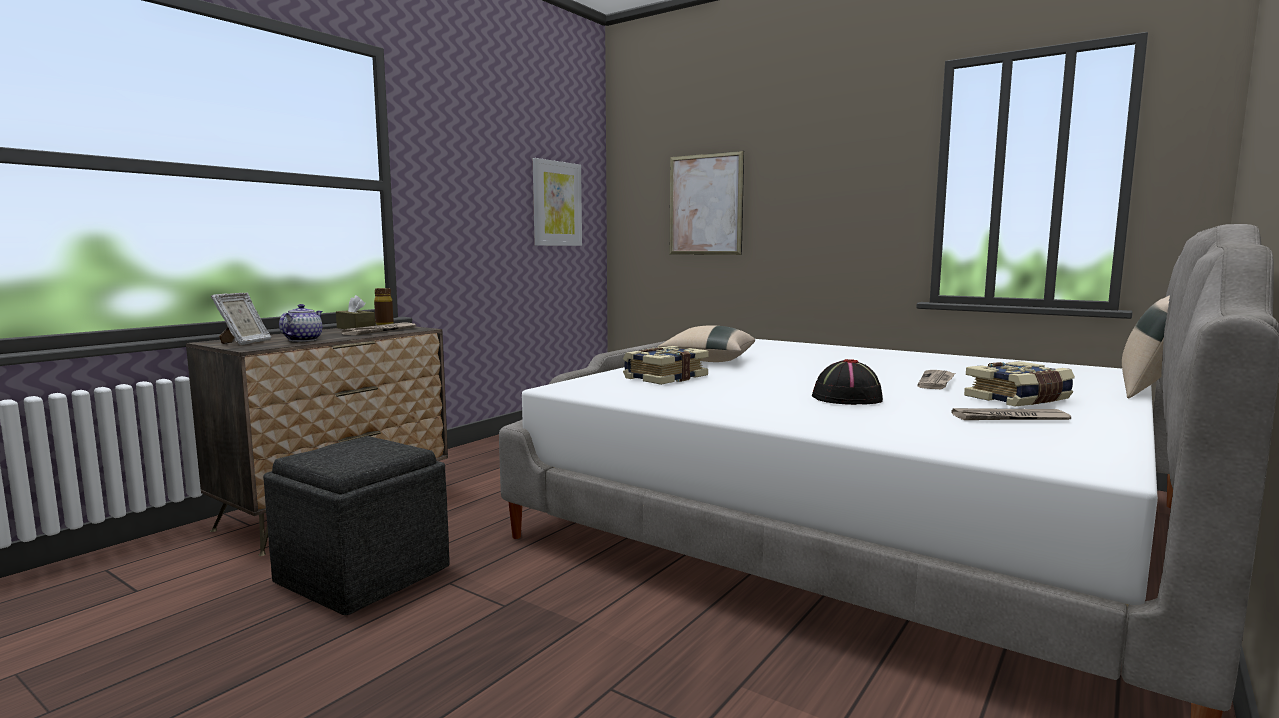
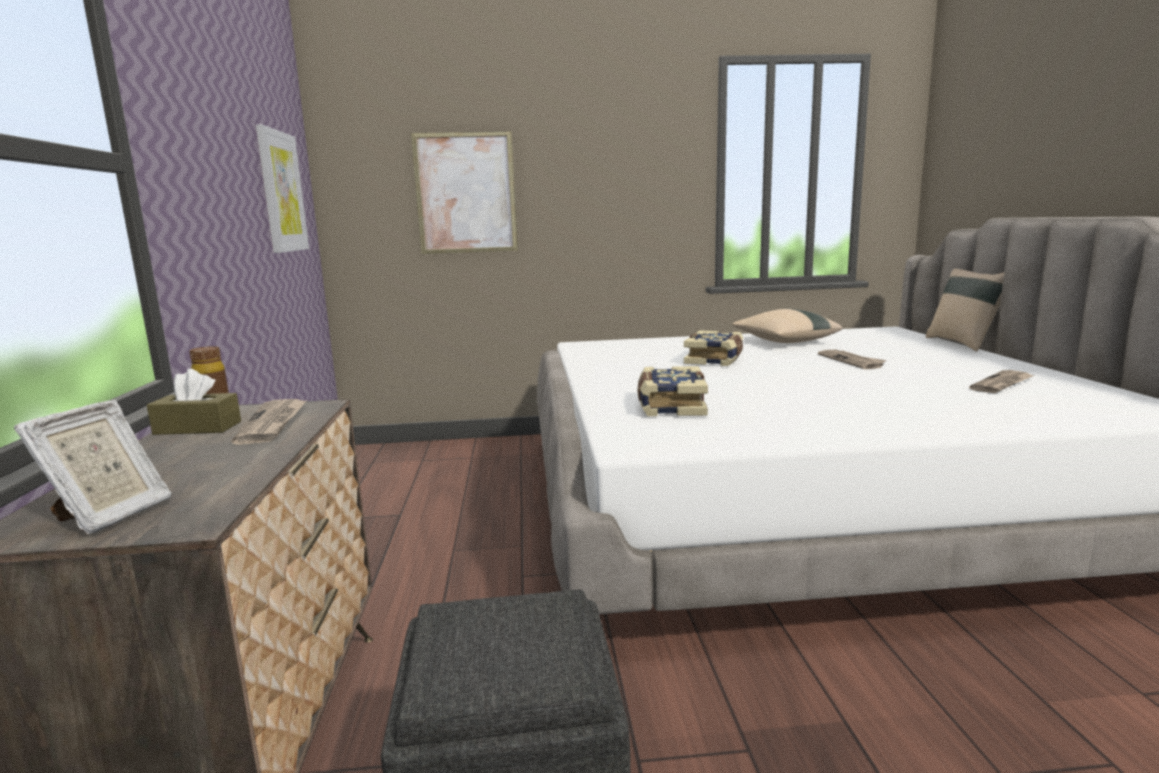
camera: 40 degrees left, 5 degrees up
picture frame [211,292,271,345] -> picture frame turned 45 degrees clockwise [14,399,172,534]
teapot [279,304,322,342] -> none
beige pillow [658,325,755,362] -> beige pillow moved to [732,309,842,343]
black hat [812,359,883,405] -> none
book [964,361,1075,406] -> book moved to [684,330,743,366]

